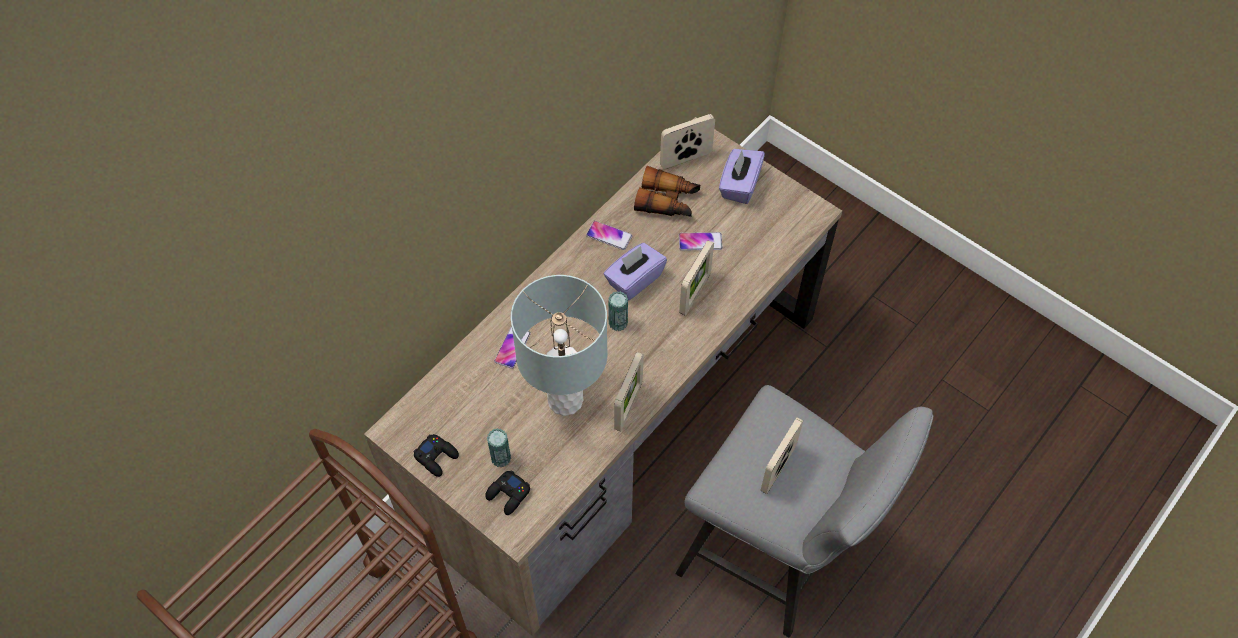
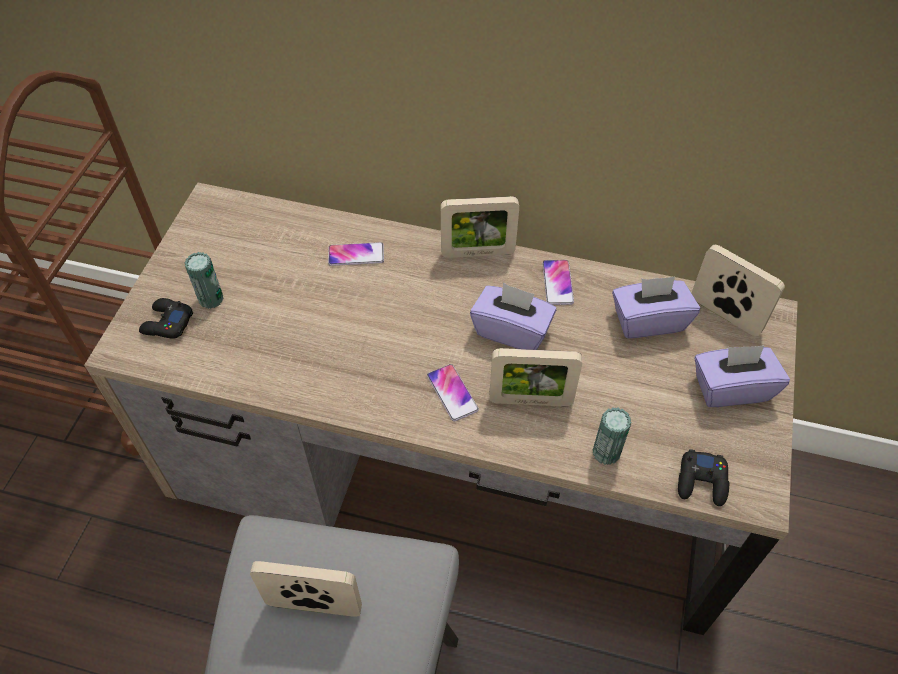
camera: 65 degrees right, 5 degrees down
black game controller [413,434,459,477] -> black game controller moved to [678,449,729,506]
grey table lamp [511,275,608,416] -> none
can [608,291,628,331] -> can moved to [593,407,632,465]
picture frame [614,352,644,431] -> picture frame moved to [441,196,519,258]
binoculars [634,166,700,217] -> purple tissue box [612,277,700,338]
phone [679,232,723,250] -> phone moved to [427,364,479,421]

